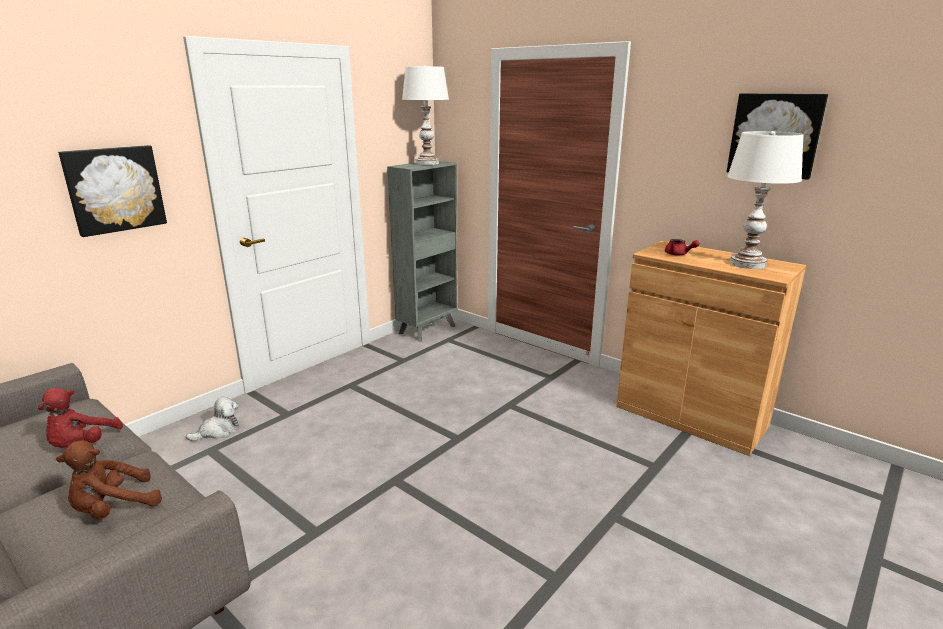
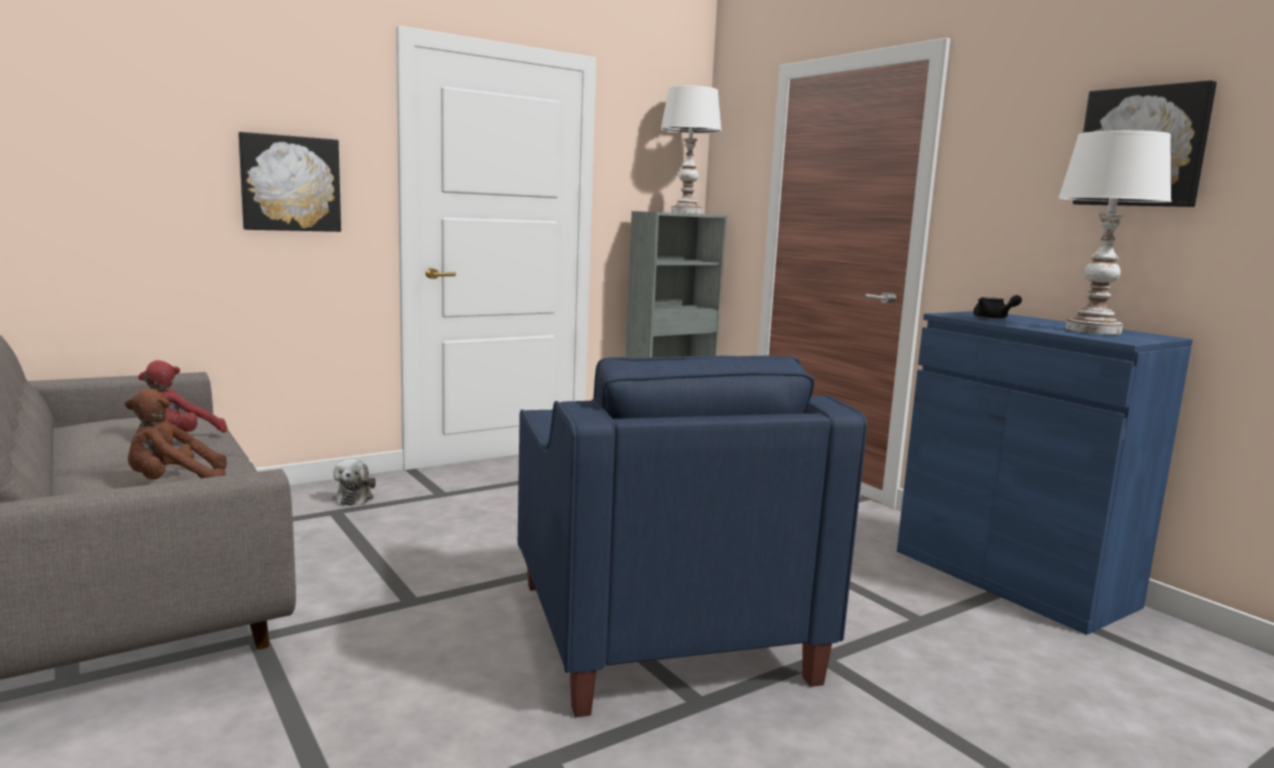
camera: 15 degrees right, 10 degrees down
plush toy [186,397,239,441] -> plush toy turned 105 degrees clockwise [331,459,376,506]
brown cabinet [616,241,806,456] -> blue cabinet [897,311,1193,635]
red teapot [665,239,700,256] -> black teapot [973,295,1022,319]
none -> blue armchair [518,356,867,717]

